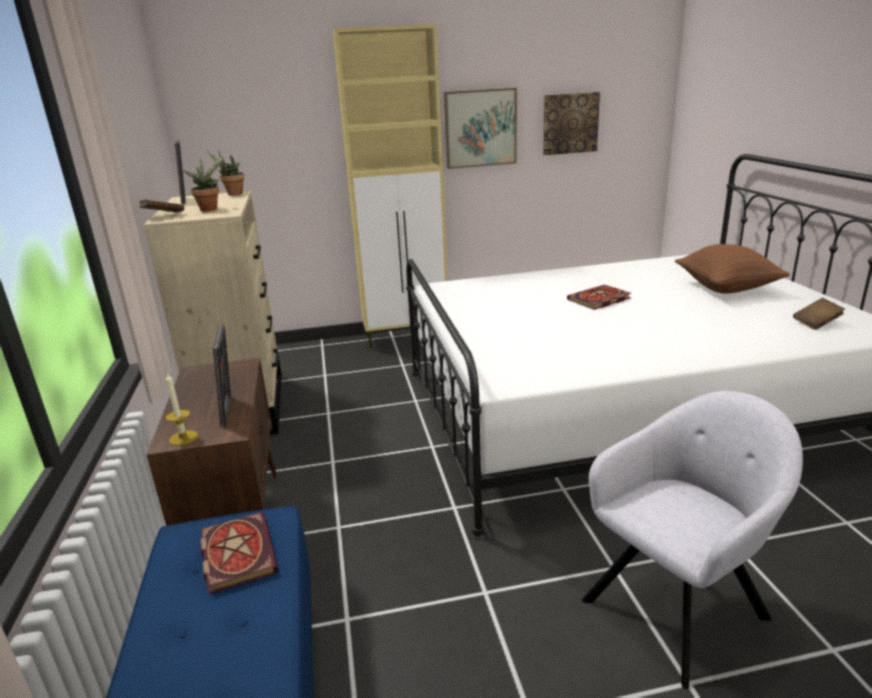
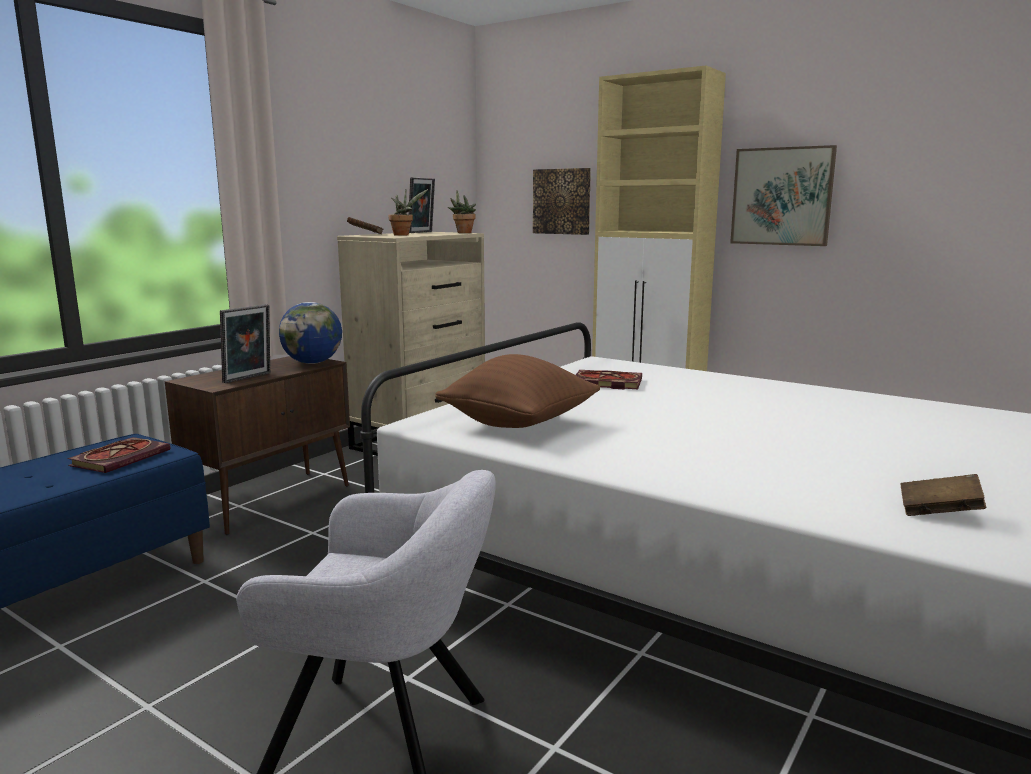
camera: 45 degrees right, 10 degrees down
candle [165,373,198,446] -> none
picture [543,92,600,155] -> picture moved to [533,168,591,235]
book [567,285,631,310] -> book moved to [576,370,642,390]
brown pillow [675,244,790,294] -> brown pillow moved to [435,354,601,428]
none -> globe [279,302,342,364]

